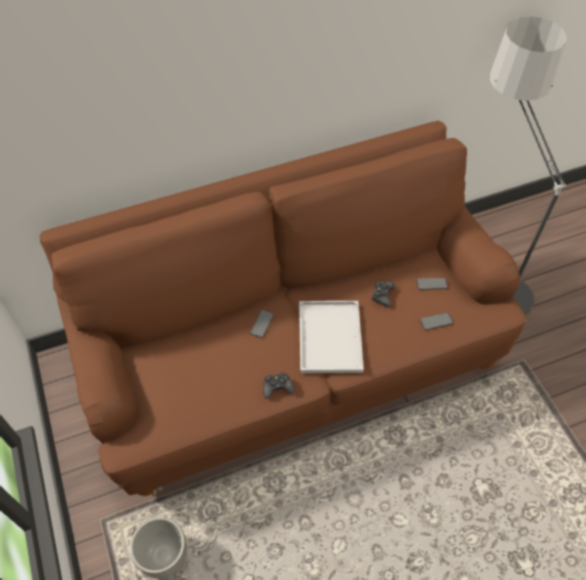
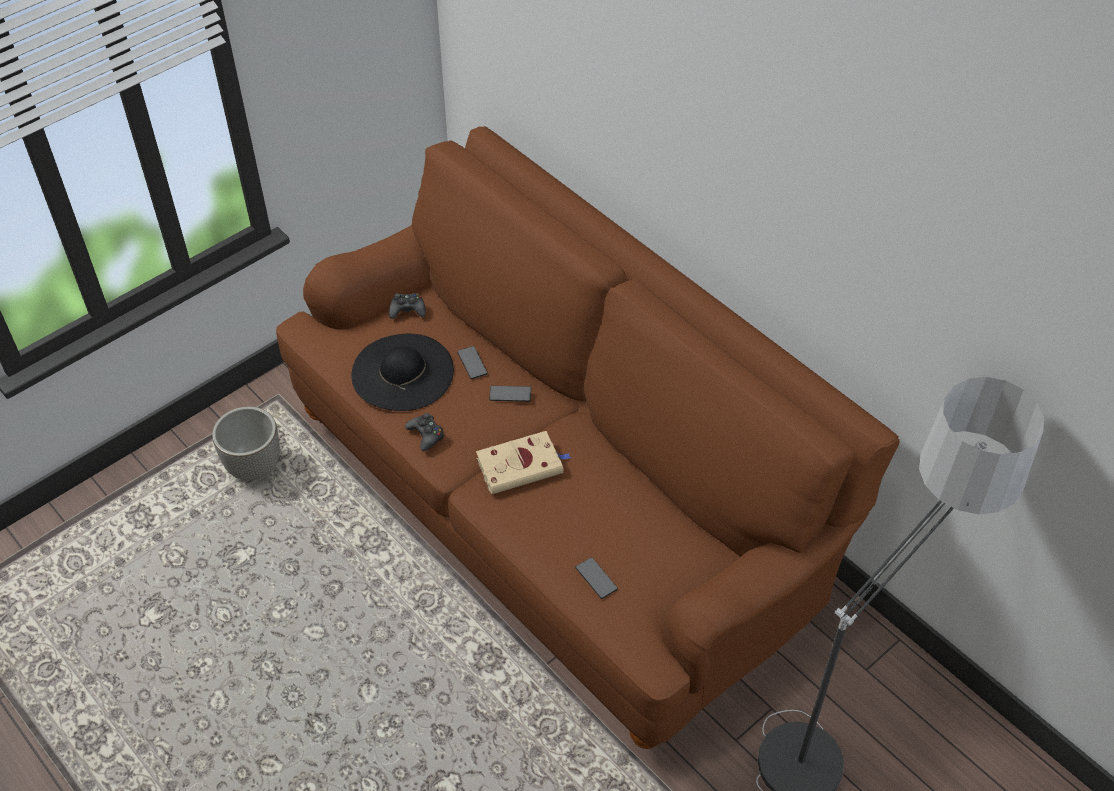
camera: 70 degrees right, 5 degrees down
white tray [299,301,364,373] -> beige book [476,431,572,494]
black game controller [371,281,396,307] -> black game controller moved to [389,293,426,319]
phone [416,278,448,290] -> phone moved to [457,346,488,379]
none -> black hat [351,334,454,411]

